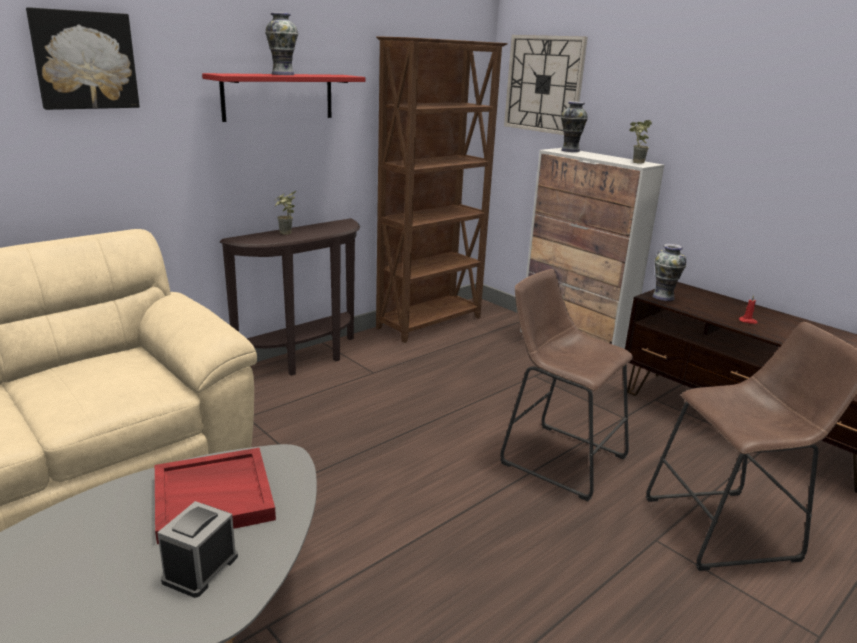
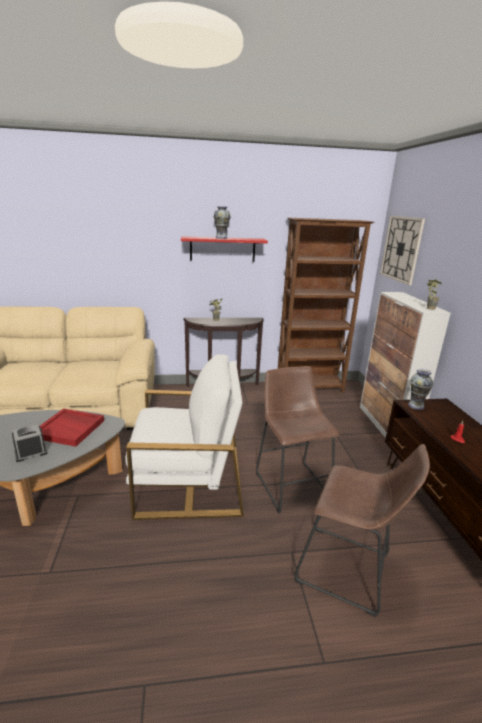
camera: 35 degrees right, 0 degrees up
picture [26,7,140,110] -> none
vase [561,101,588,152] -> none
none -> white armchair [125,354,244,520]

